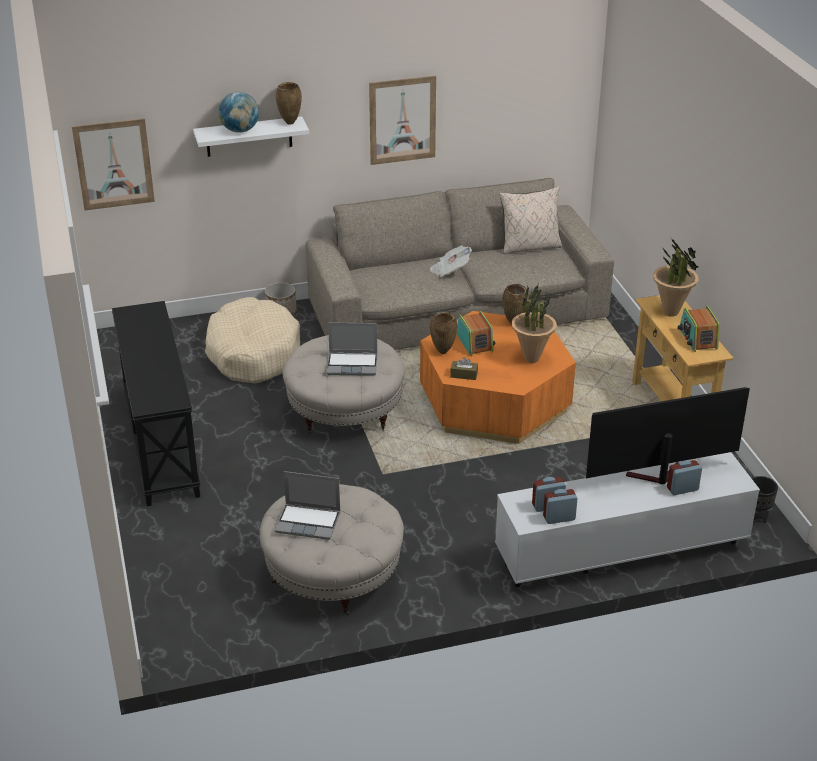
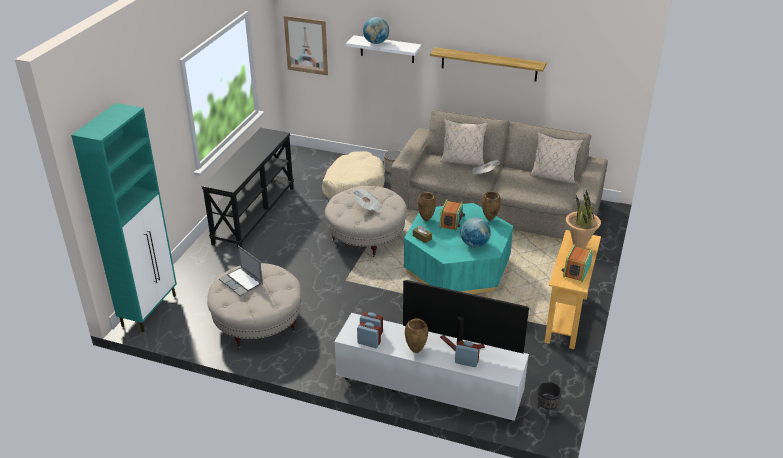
camera: 35 degrees right, 0 degrees up
brown vase [276,82,302,125] -> brown vase moved to [405,318,428,353]
laptop [327,323,377,376] -> newspaper [353,189,381,212]
picture [369,76,436,165] -> shelf [430,47,547,82]
orange coffee table [420,311,576,444] -> turquoise coffee table [404,203,513,294]
potted plant [512,284,557,363] -> globe [460,217,491,247]
none -> turquoise cabinet [71,103,177,333]
none -> beige pillow [441,119,488,166]

